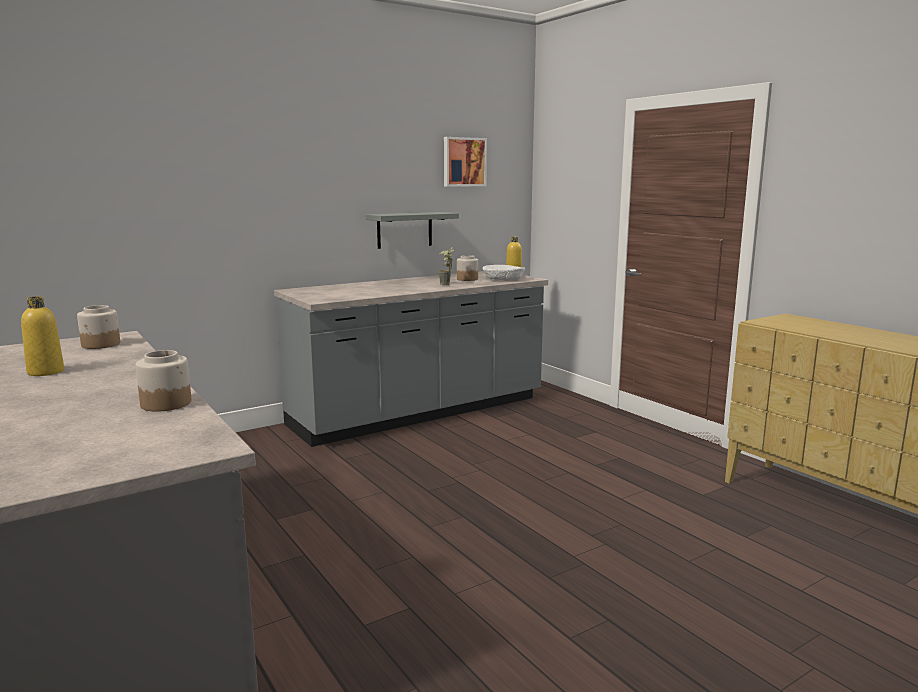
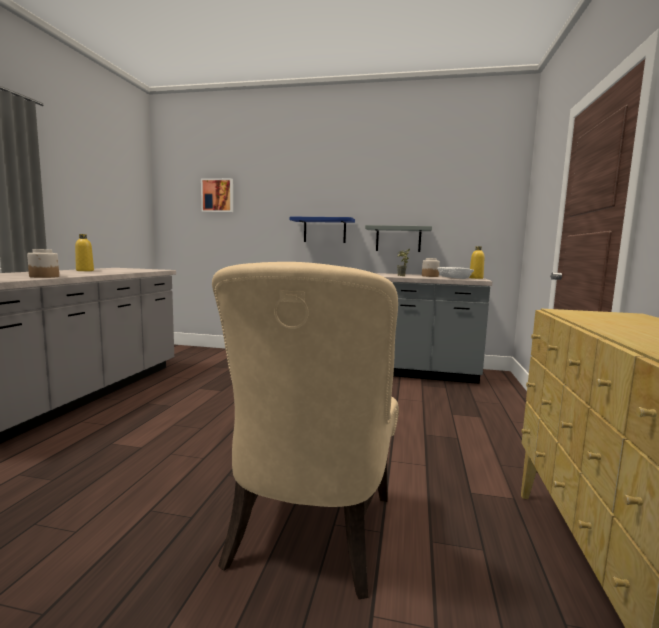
camera: 45 degrees right, 5 degrees down
jar [77,305,120,349] -> none
picture [444,137,487,187] -> picture moved to [201,178,233,212]
none -> beige chair [212,262,399,599]
none -> blue shelf [290,217,355,243]

